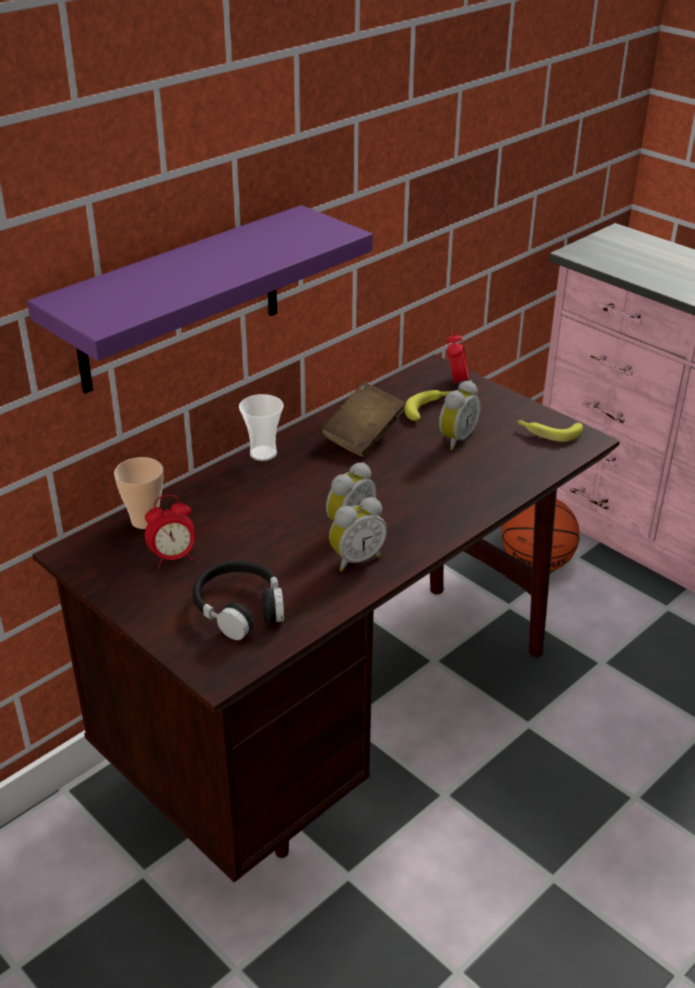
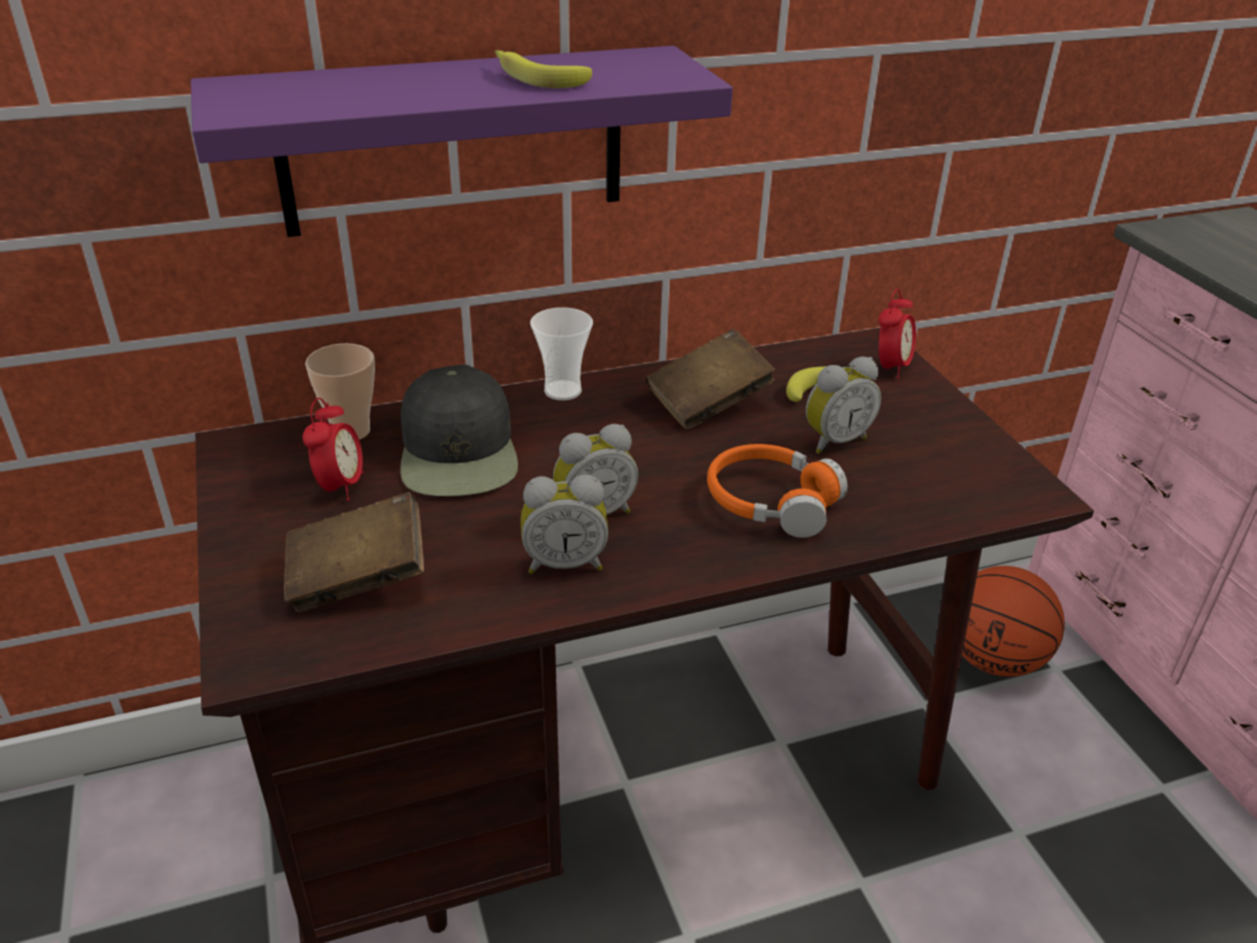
camera: 25 degrees right, 0 degrees up
alarm clock [145,495,195,567] -> alarm clock turned 90 degrees counterclockwise [303,398,364,501]
black headphones [193,561,284,640] -> brown book [284,492,424,613]
banana [517,420,583,442] -> banana moved to [495,50,592,88]
none -> black cap [400,364,518,496]
none -> orange headphones [707,444,847,538]

